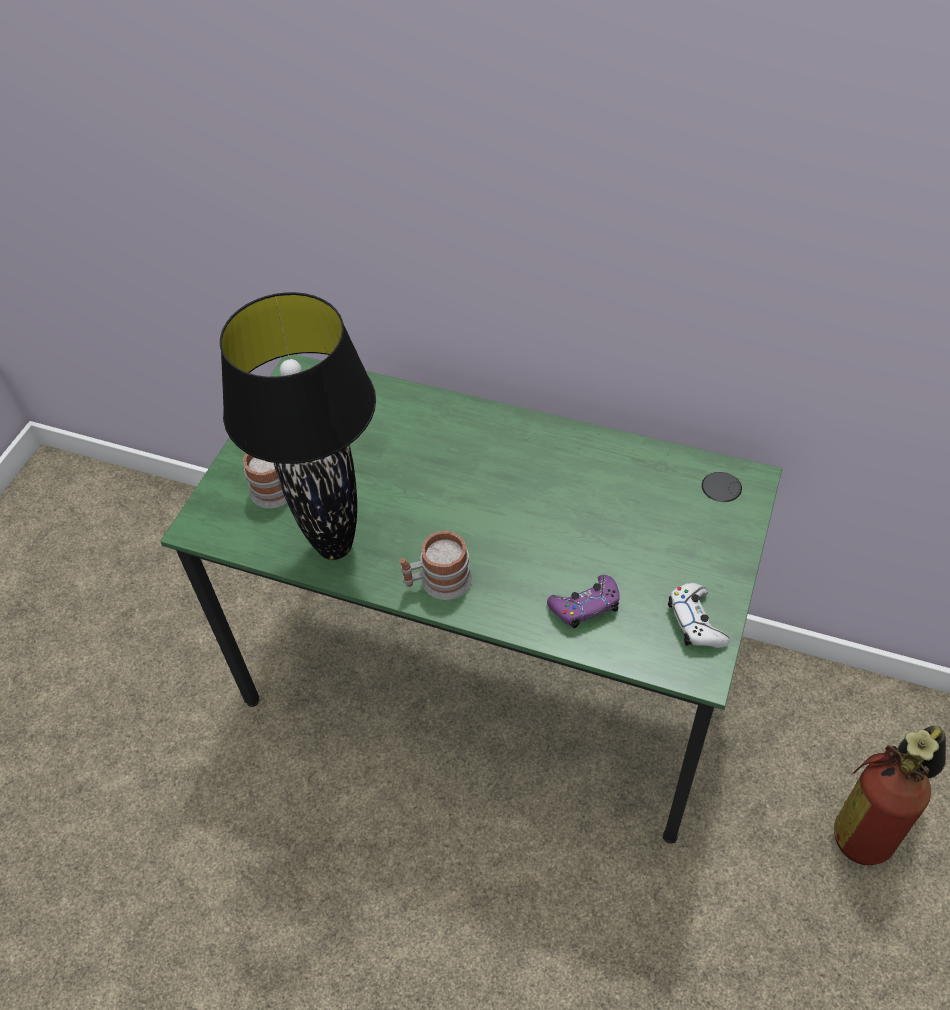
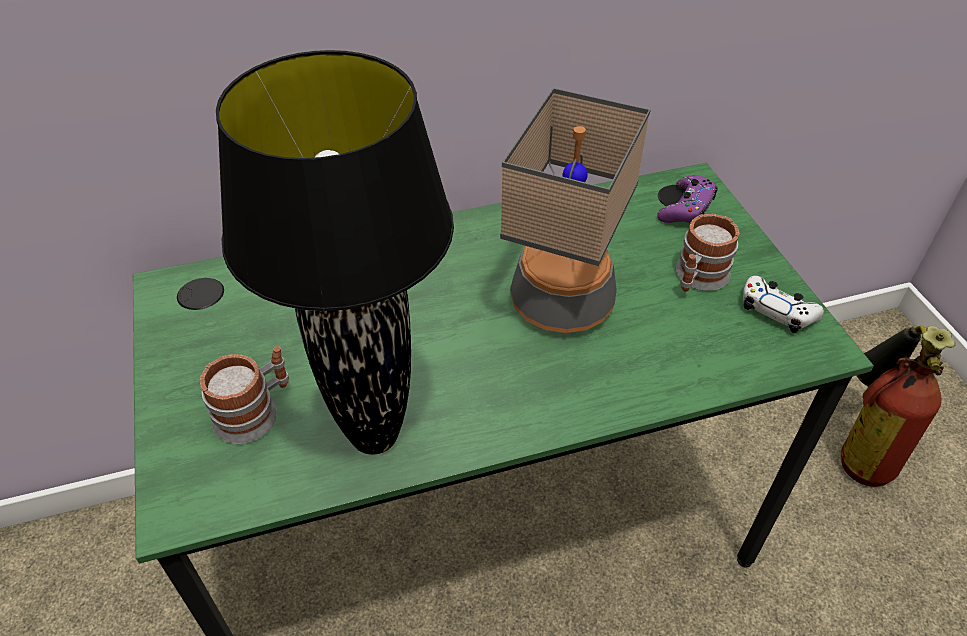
camera: 40 degrees left, 5 degrees down
mug [400,531,472,600] -> mug moved to [676,214,739,292]
purple game controller [547,575,620,628] -> purple game controller moved to [657,175,718,223]
none -> table lamp [500,88,651,333]

